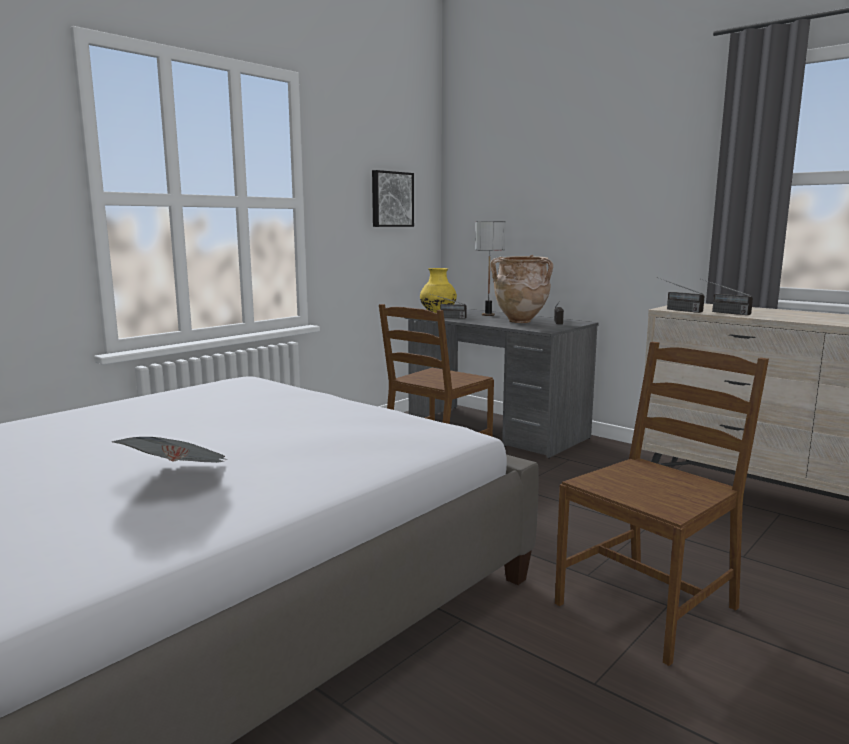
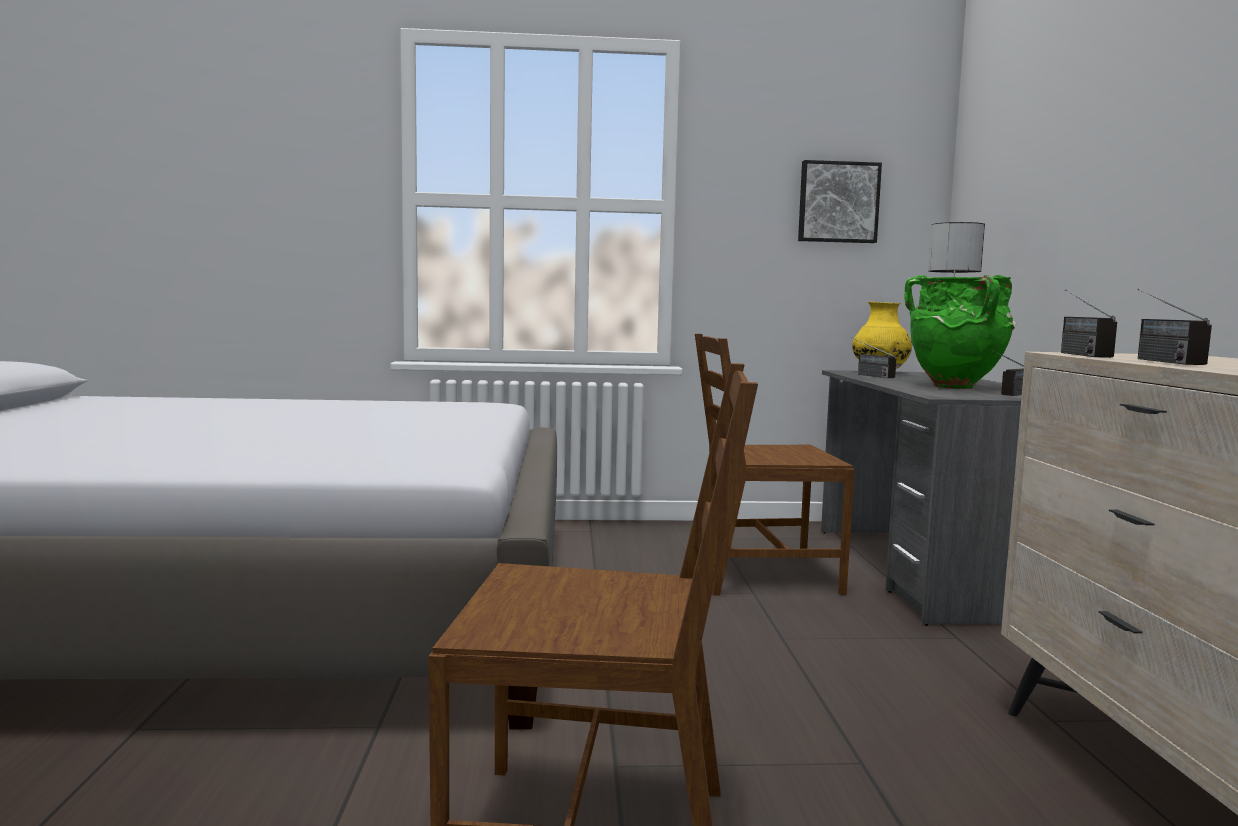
camera: 45 degrees right, 5 degrees down
newspaper [112,437,229,463] -> none
beige vase [491,255,553,323] -> green vase [904,275,1016,389]

